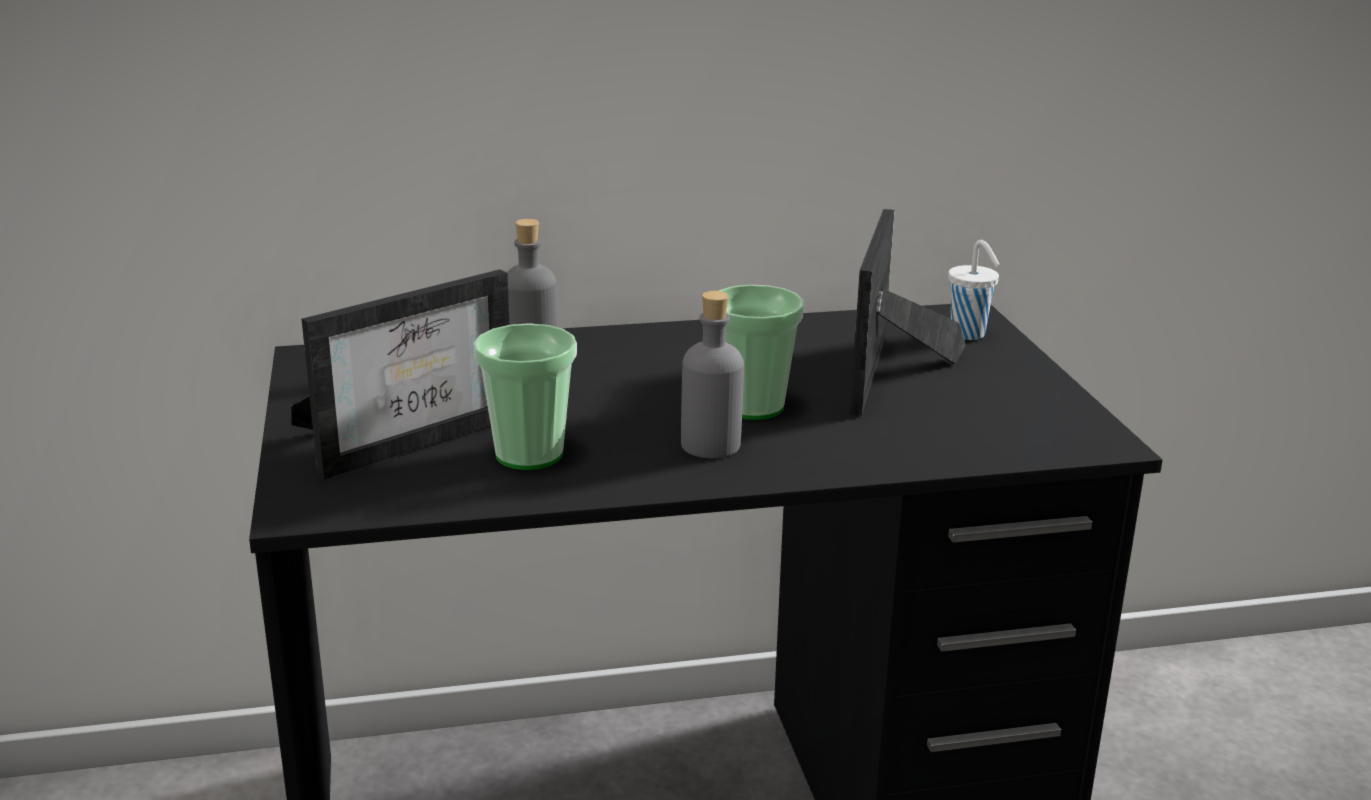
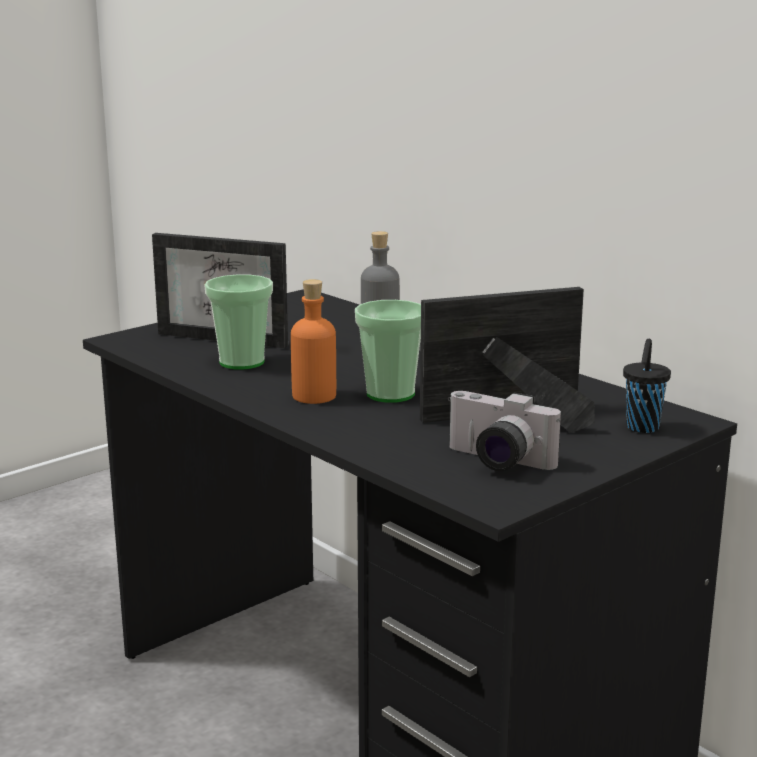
camera: 60 degrees right, 5 degrees down
grey bottle [681,291,744,458] -> orange bottle [291,279,336,404]
white cup [948,240,1000,340] -> black cup [623,339,671,433]
none -> camera [448,391,561,471]

